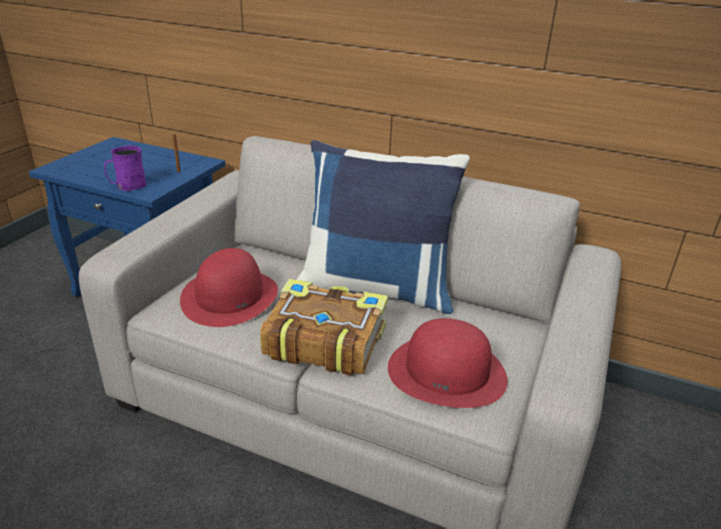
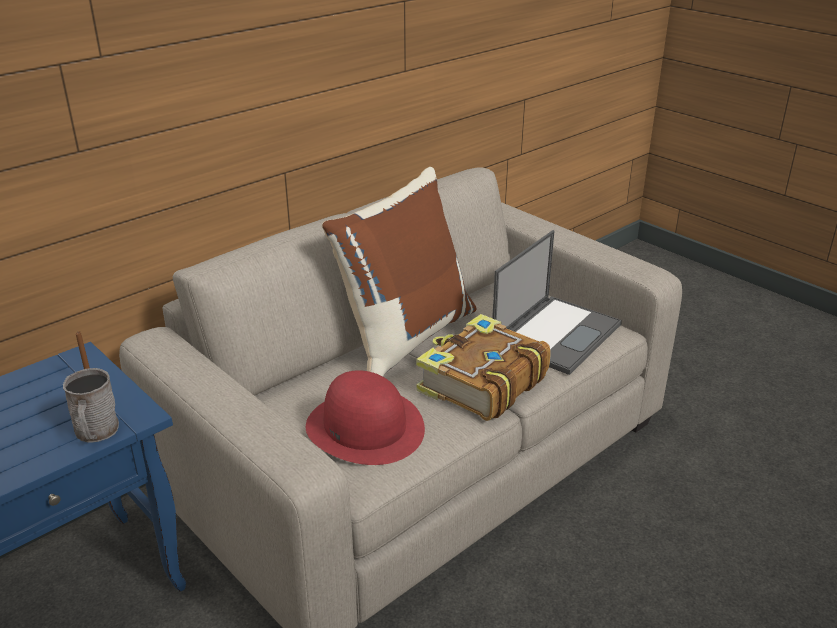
camera: 65 degrees left, 0 degrees up
purple mug [104,145,147,191] -> grey mug [63,368,119,442]
blue pillow [297,140,470,314] -> brown pillow [322,167,477,377]
red hat [388,318,508,408] -> laptop [492,230,622,375]

